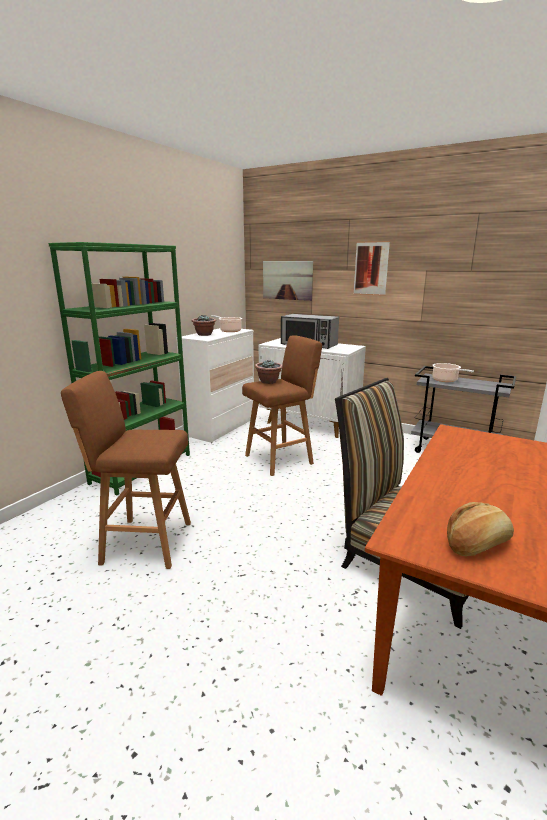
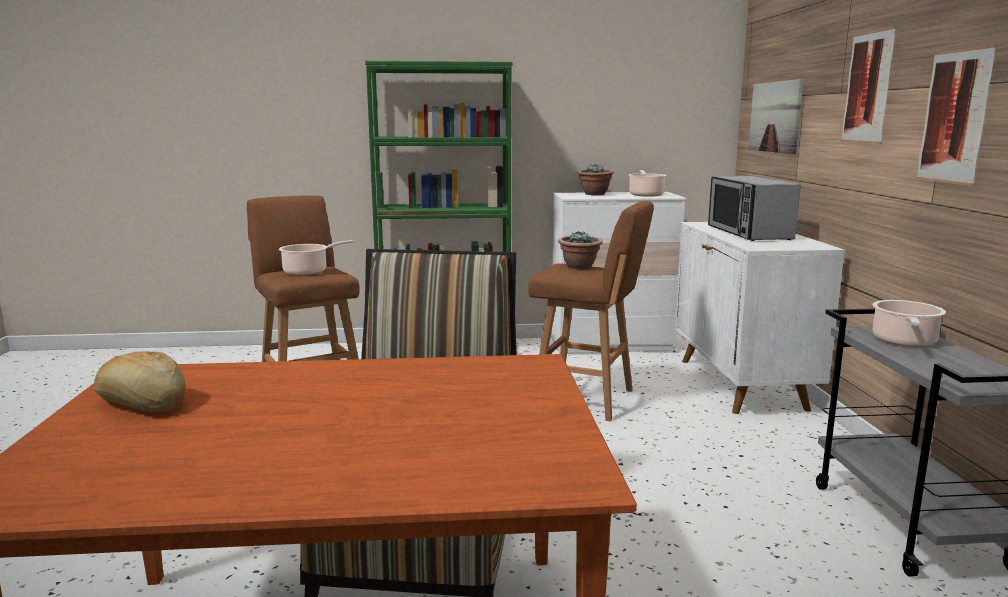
camera: 55 degrees right, 5 degrees down
none -> cooking pot [279,240,354,276]
none -> picture [916,44,997,186]

